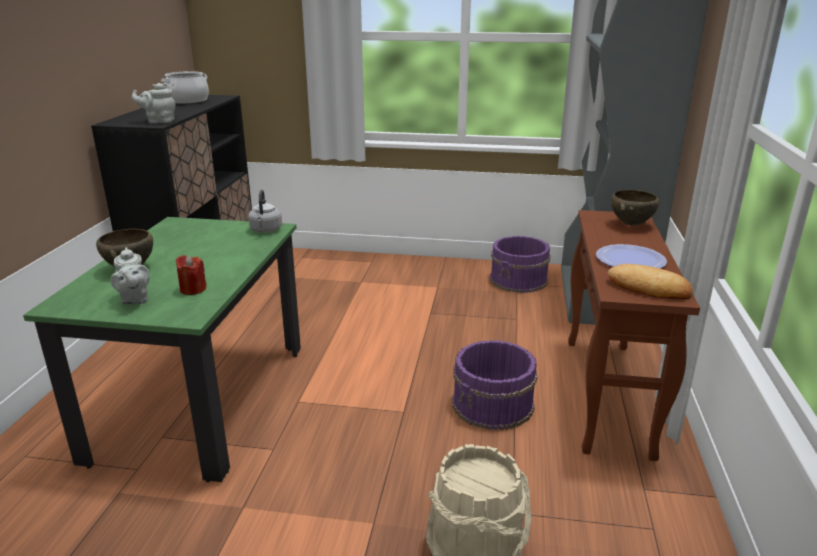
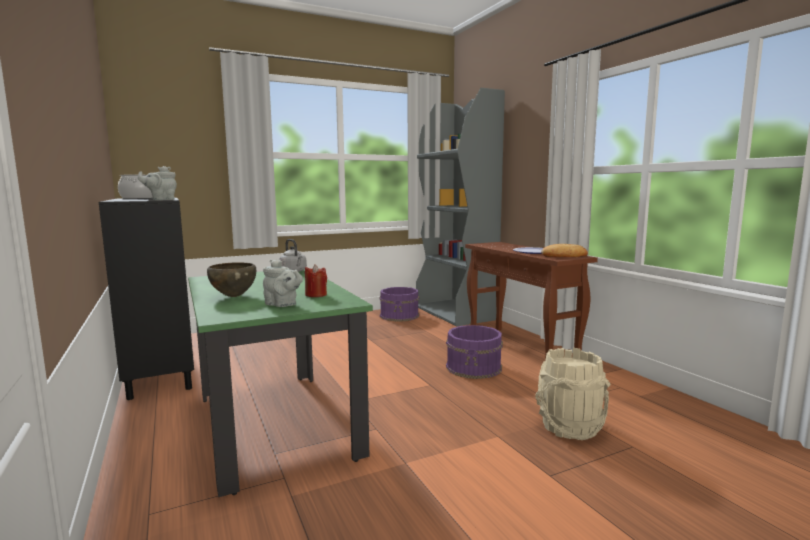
camera: 35 degrees left, 15 degrees down
brown bowl [611,190,659,226] -> none

